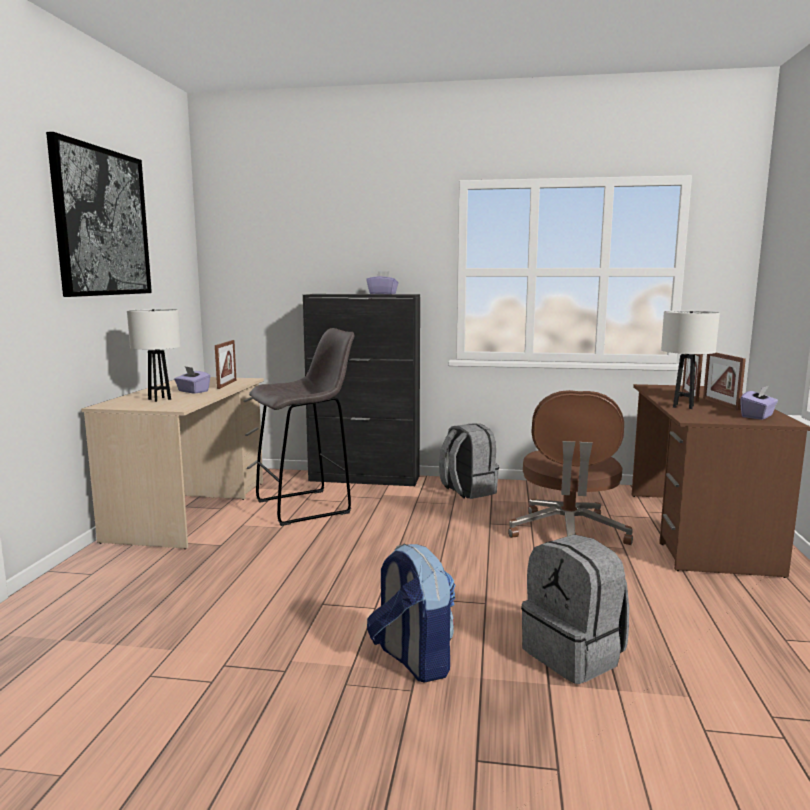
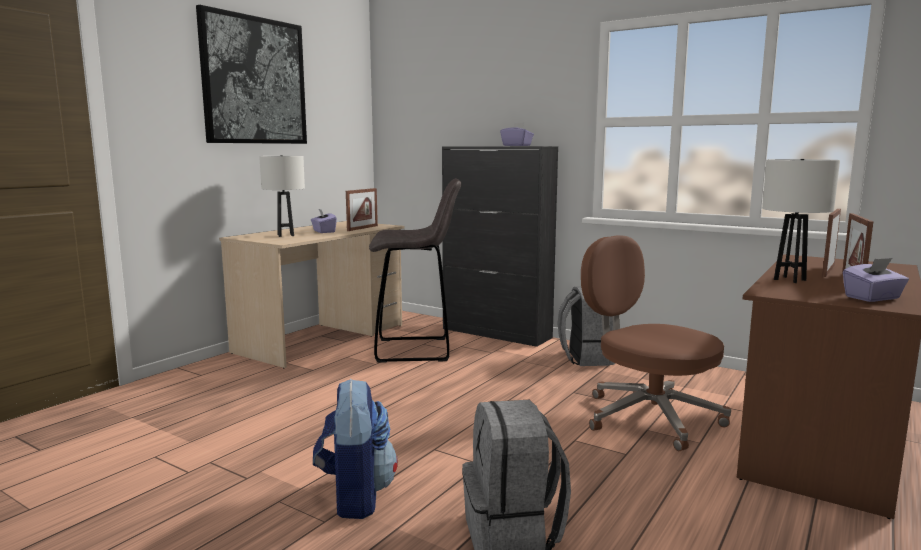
camera: 25 degrees right, 0 degrees up
brown office chair [508,390,633,545] -> brown office chair turned 105 degrees clockwise [581,235,731,451]

